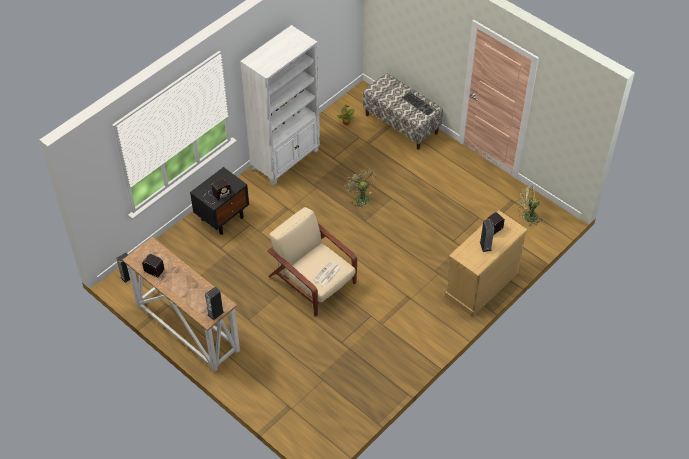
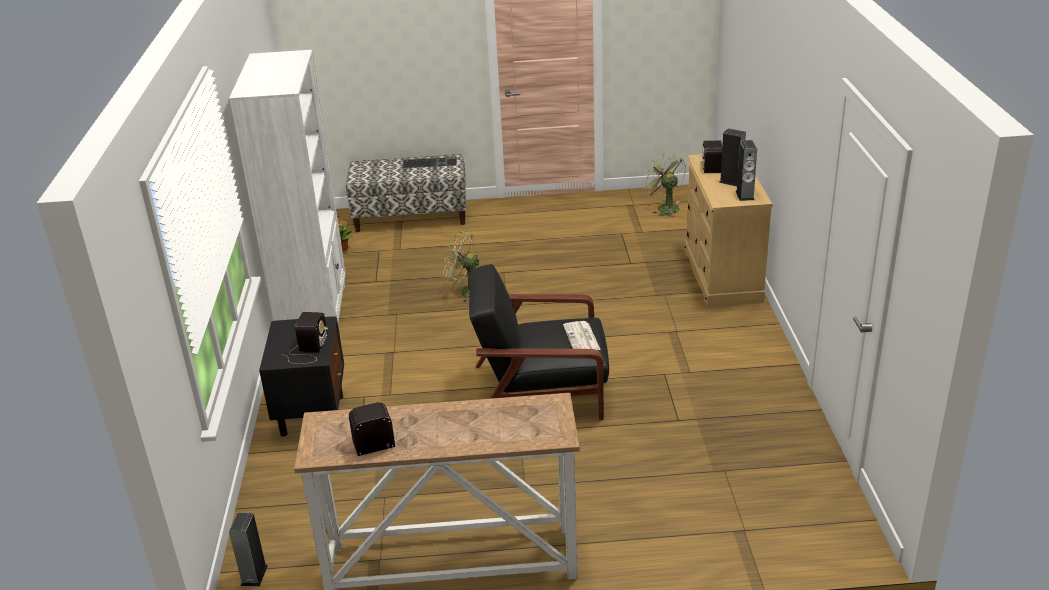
camera: 45 degrees left, 20 degrees down
speaker [205,287,224,321] -> speaker moved to [736,140,757,201]
beige armchair [268,207,357,316] -> black armchair [469,264,609,420]
green fan [518,186,543,226] -> green fan turned 105 degrees clockwise [642,154,686,217]

